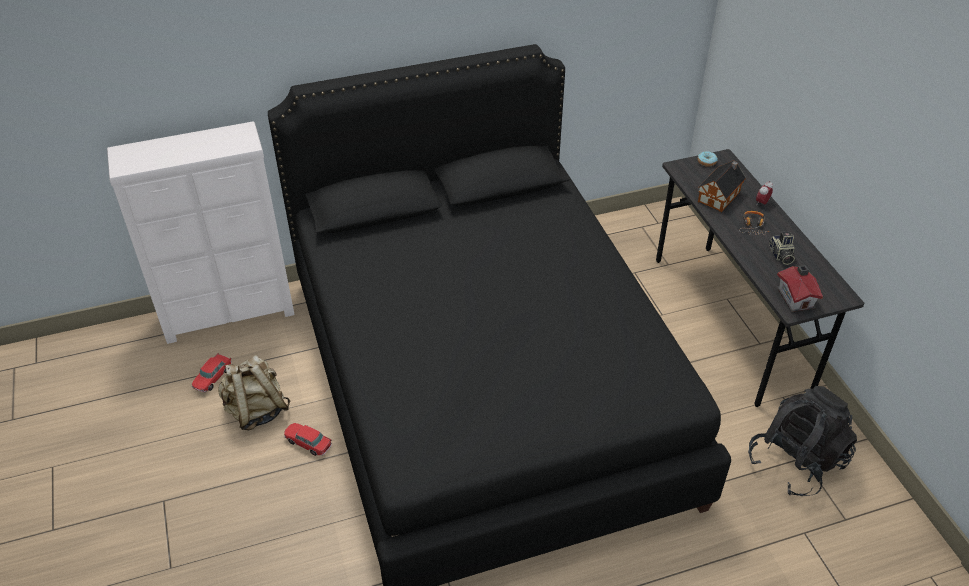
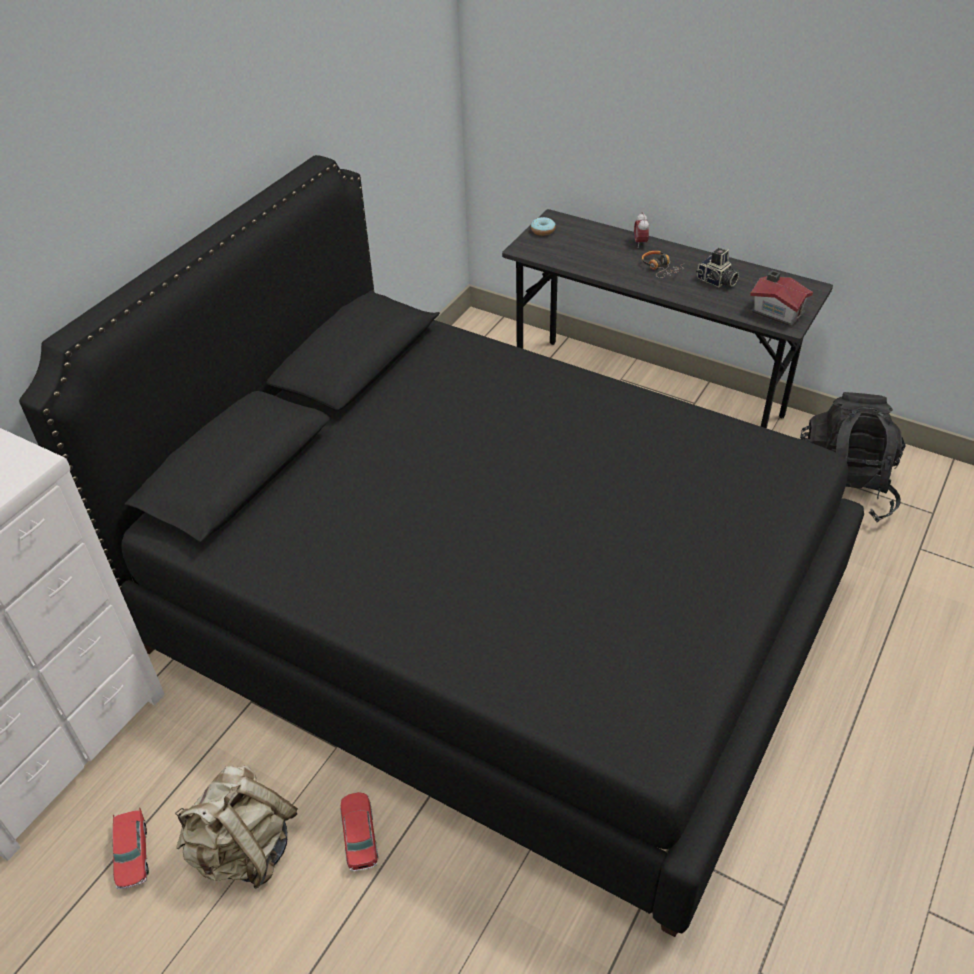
camera: 40 degrees left, 0 degrees up
toy car [284,423,332,456] -> toy car turned 90 degrees clockwise [340,792,378,871]
toy house [698,160,746,212] -> none

